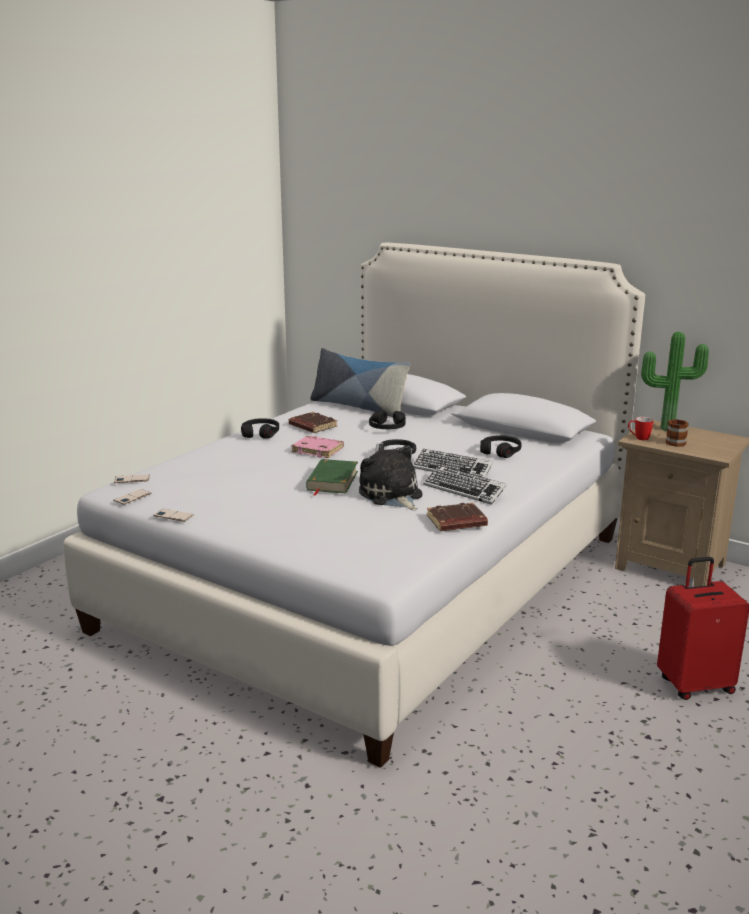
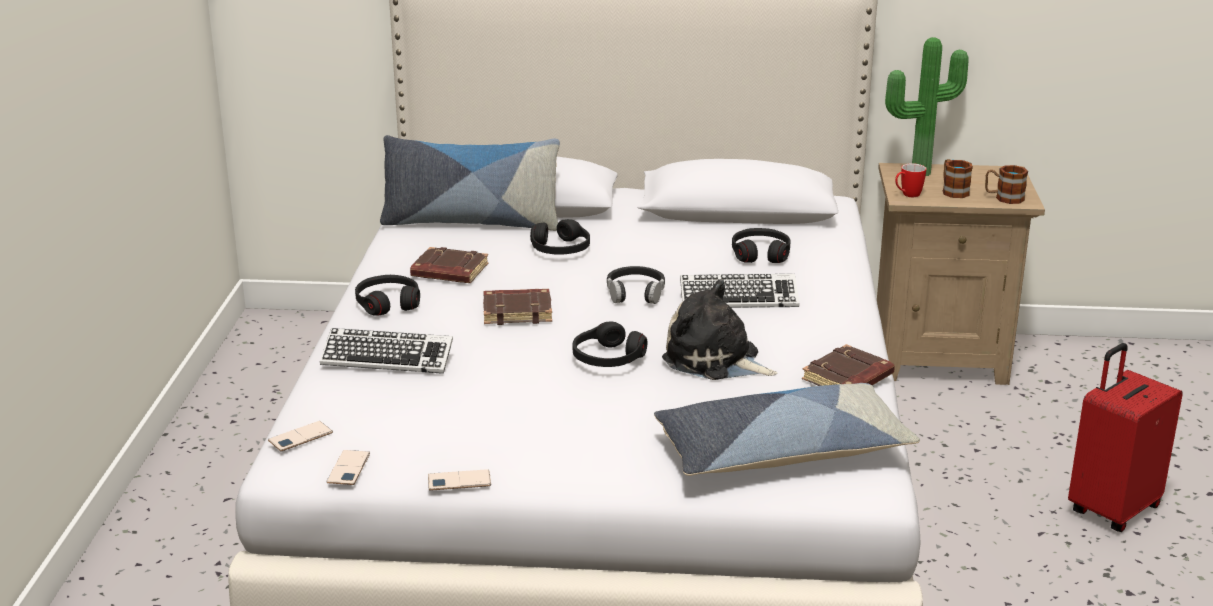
camera: 30 degrees left, 5 degrees up
pink book [291,436,344,458] -> brown book [483,289,552,325]
green book [306,459,358,496] -> black headphones [573,321,647,367]
keyboard [423,465,507,505] -> keyboard moved to [320,328,453,374]
none -> pillow [654,383,920,476]
none -> mug [985,165,1028,204]

